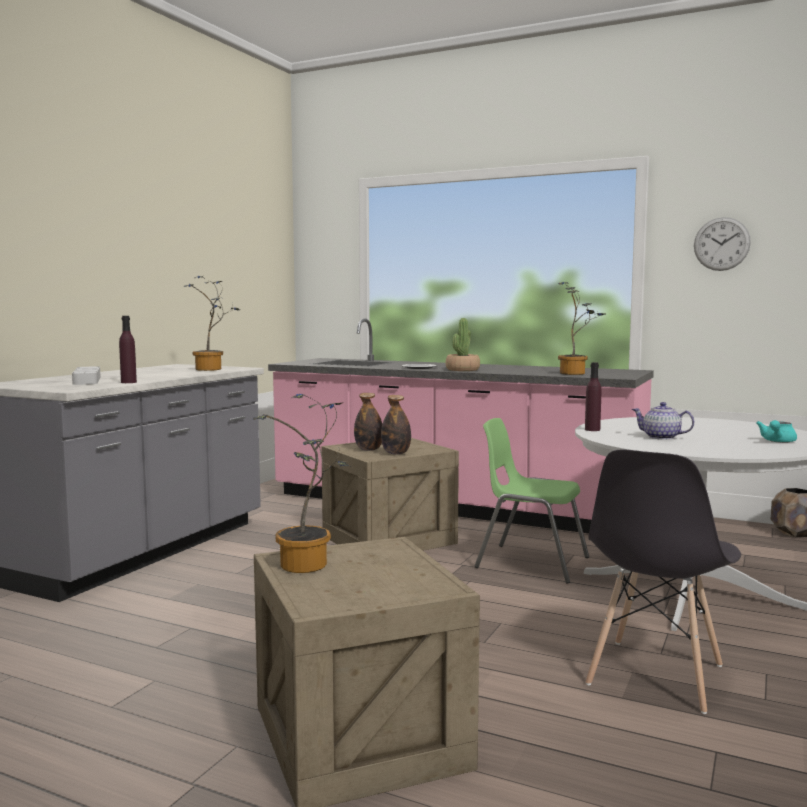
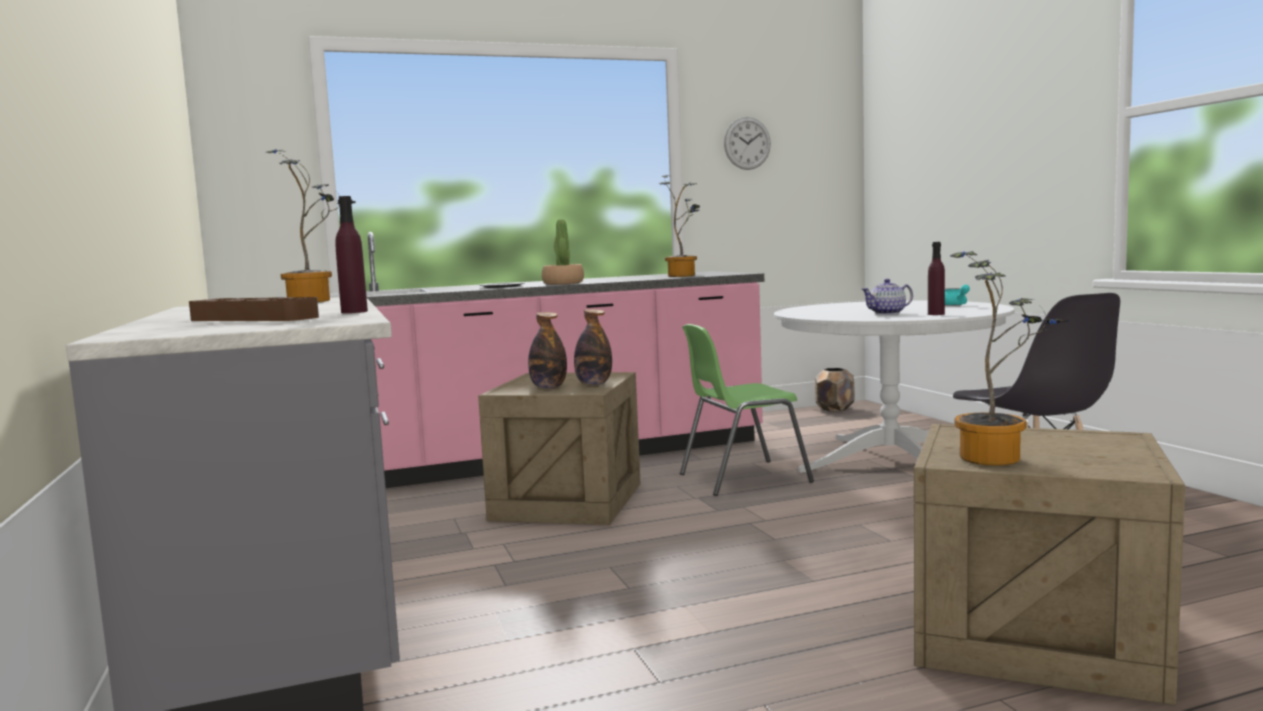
camera: 45 degrees left, 0 degrees up
grey tray [72,366,101,385] -> brown tray [189,297,319,321]
purple bottle [585,362,601,431] -> purple bottle moved to [928,242,945,315]

